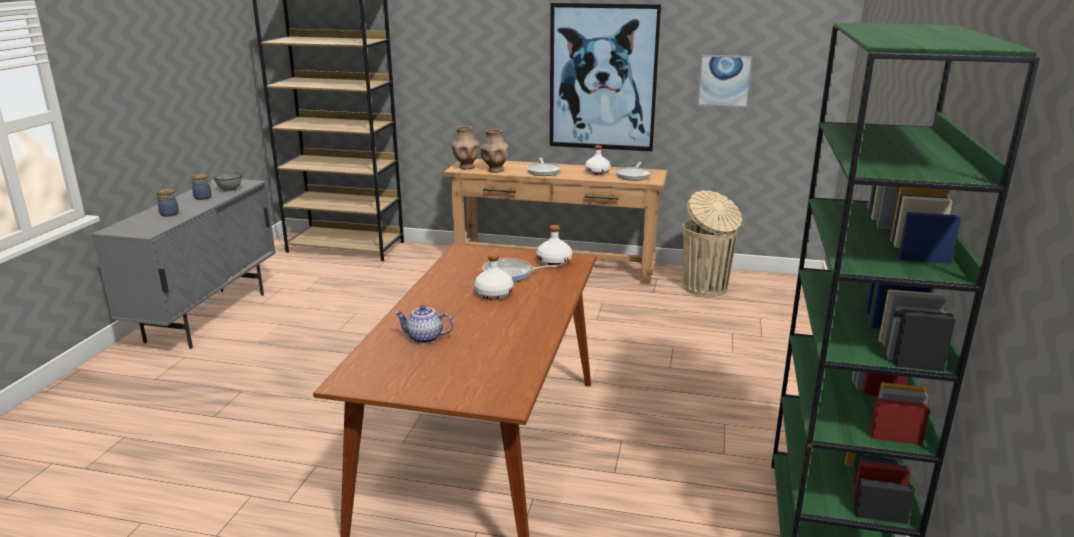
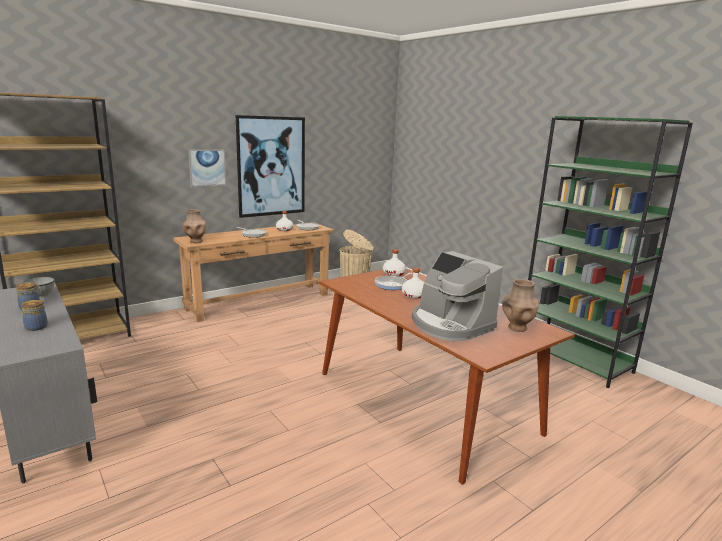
camera: 50 degrees left, 5 degrees down
teapot [394,305,454,344] -> coffee machine [412,251,503,341]
brown vase [480,129,509,173] -> brown vase moved to [502,279,539,332]
picture [697,55,753,108] -> picture moved to [188,150,226,187]

